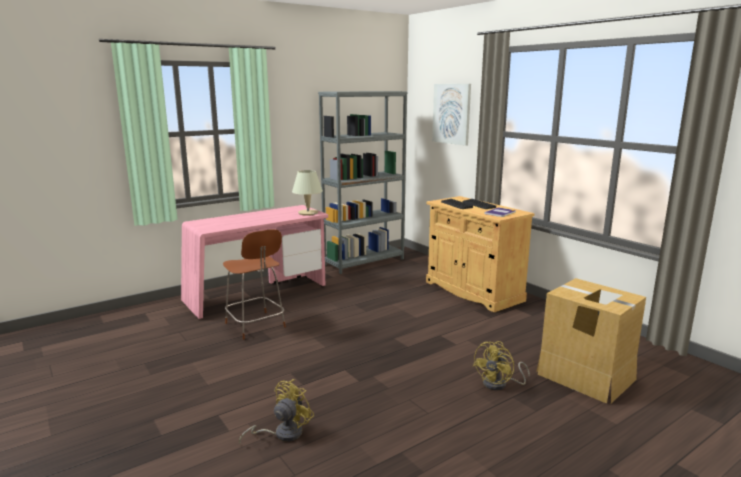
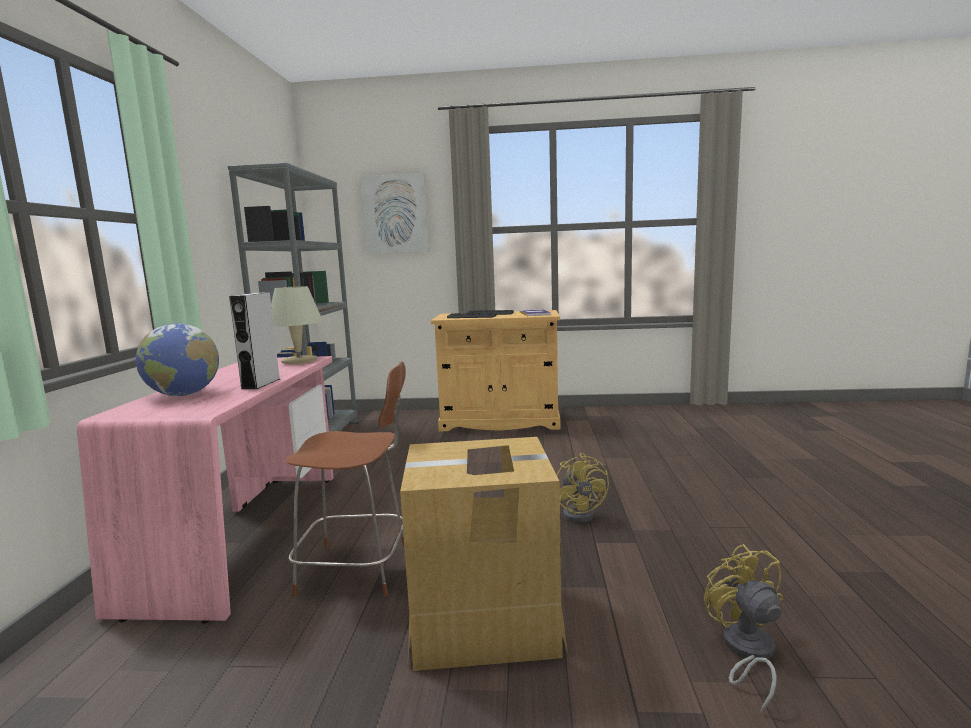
camera: 50 degrees left, 5 degrees down
yellow fan [473,341,530,390] -> yellow fan moved to [557,453,609,523]
cardboard box [536,278,646,404] -> cardboard box moved to [400,437,568,671]
none -> globe [136,324,219,396]
none -> grey speaker [229,292,280,389]

